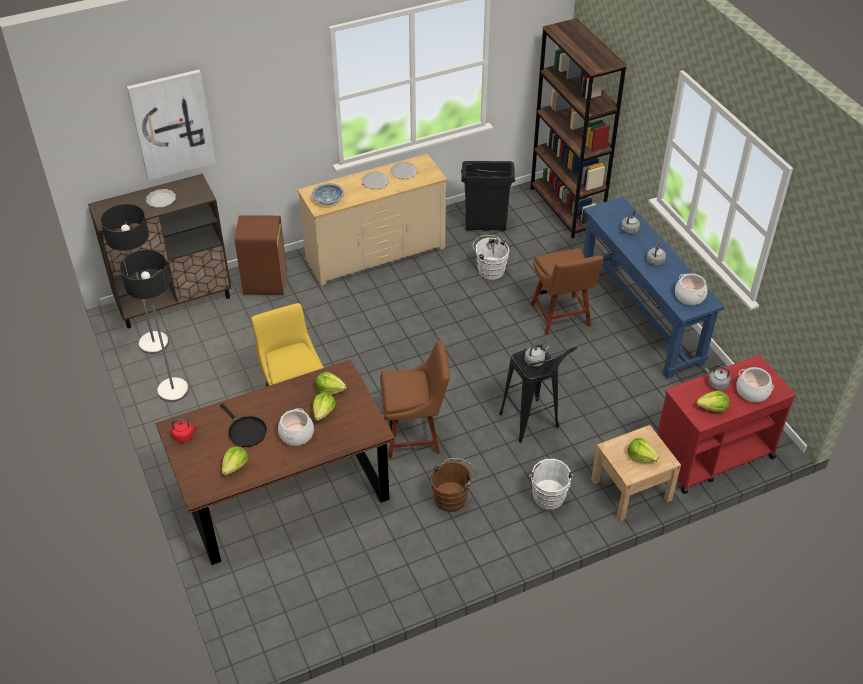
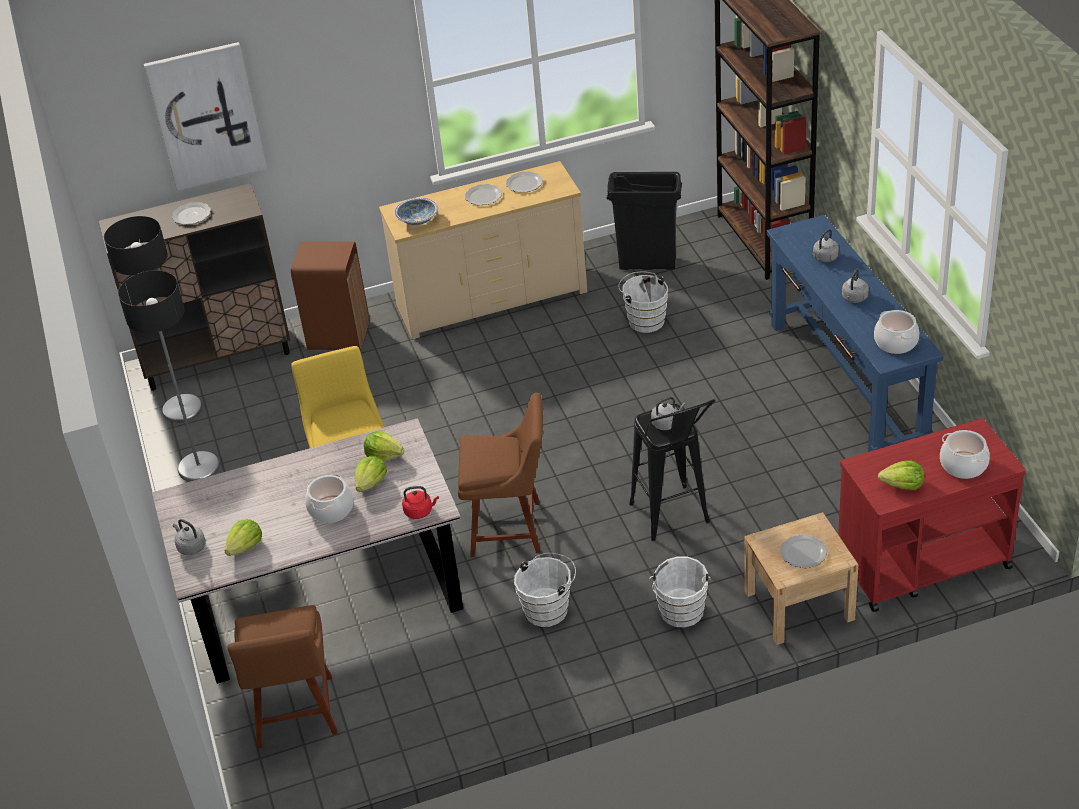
camera: 10 degrees right, 5 degrees down
brown dining table [155,359,395,565] -> grey dining table [152,418,463,684]
red kettle [171,418,199,442] -> red kettle moved to [402,486,439,519]
black frying pan [220,403,267,447] -> none
brown bucket [430,458,475,512] -> white bucket [514,553,576,627]
brown chair [531,248,604,335] -> brown chair moved to [228,605,338,749]
lettuce [628,438,659,463] -> plate [780,534,827,568]
grey kettle [705,365,730,390] -> grey kettle moved to [173,519,206,555]

